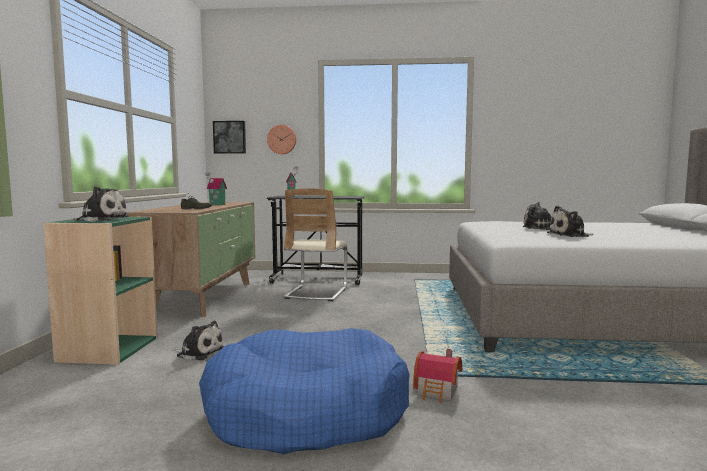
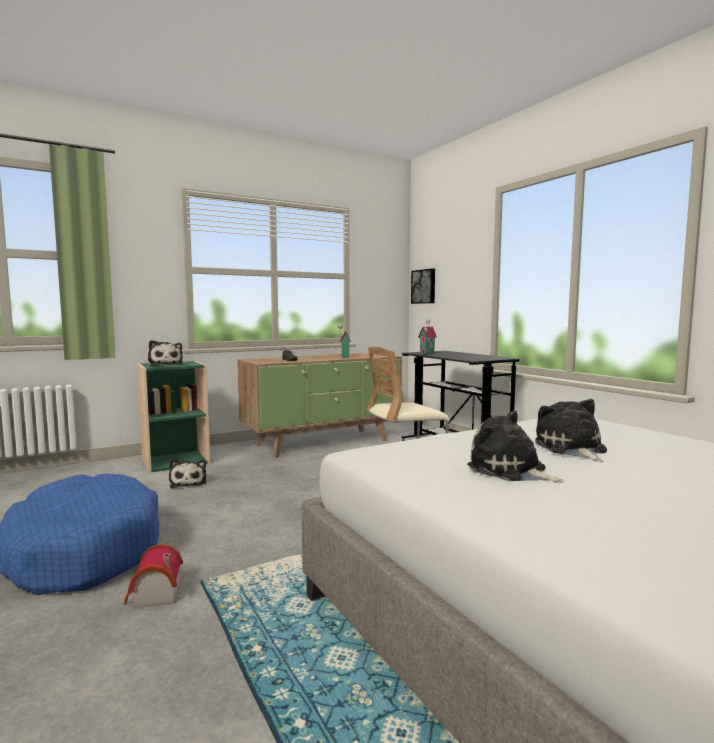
camera: 55 degrees right, 0 degrees up
wall clock [267,125,296,154] -> none

